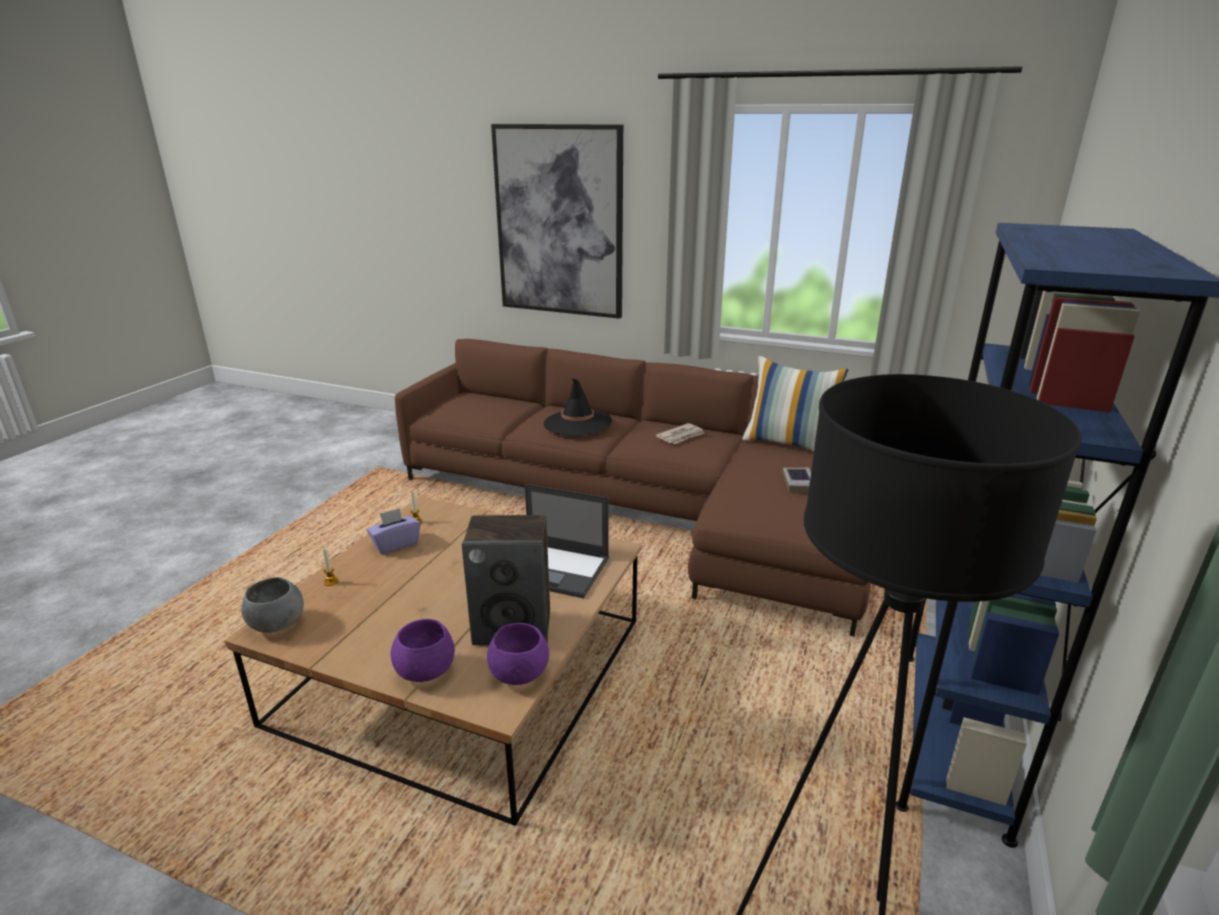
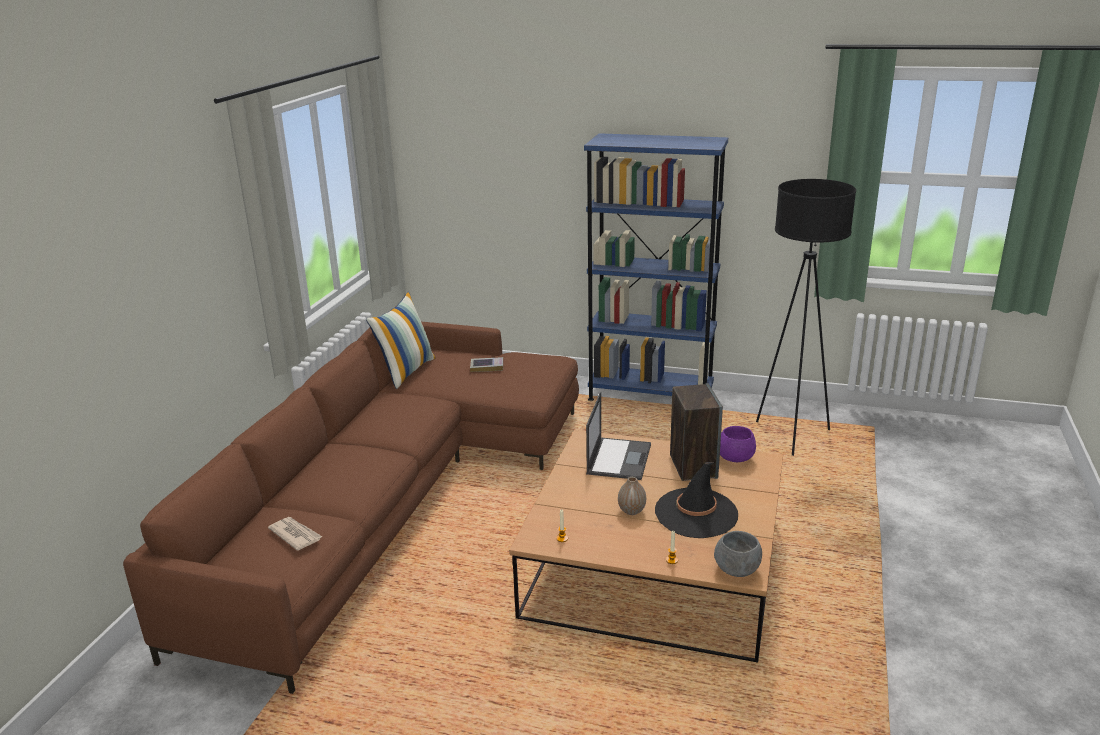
camera: 95 degrees left, 0 degrees up
purple tissue box [367,508,420,554] -> none
purple bowl [391,619,455,682] -> none
picture [491,124,623,319] -> none
black hat [544,378,612,436] -> black hat moved to [655,462,738,538]
newspaper [655,423,704,444] -> newspaper moved to [268,517,322,551]
none -> vase [618,477,646,515]

